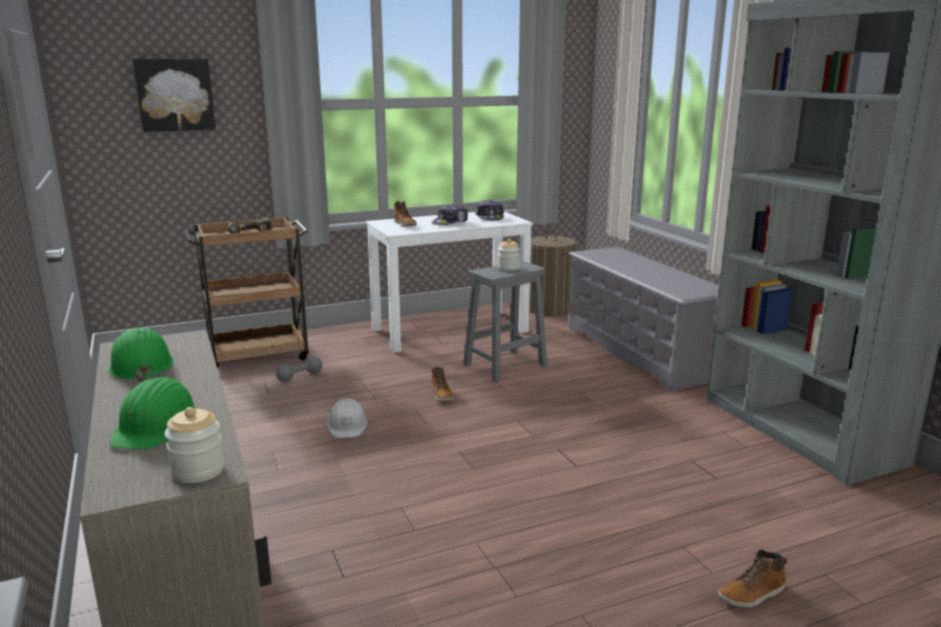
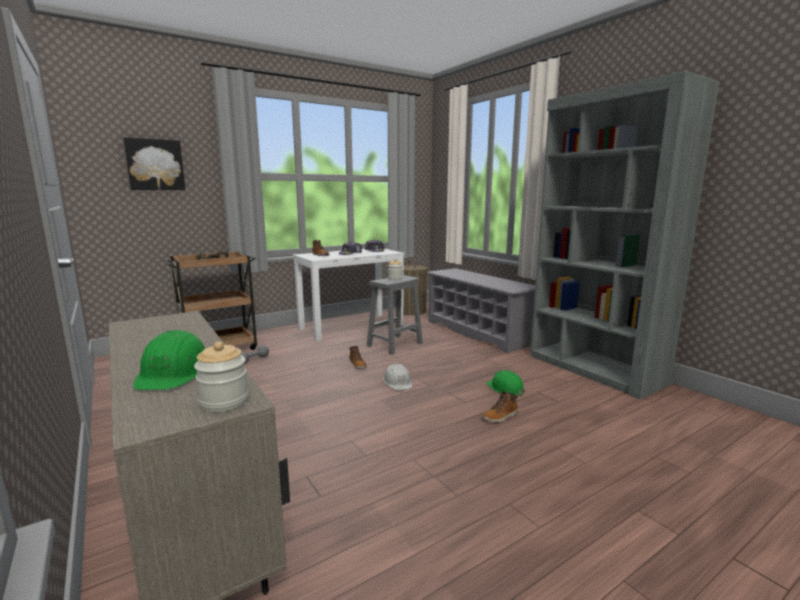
camera: 10 degrees left, 5 degrees down
green hard hat [109,328,174,381] -> green hard hat moved to [486,370,525,397]
white hard hat [327,398,367,438] -> white hard hat moved to [383,364,412,390]
boot [718,549,787,608] -> boot moved to [482,391,518,423]

